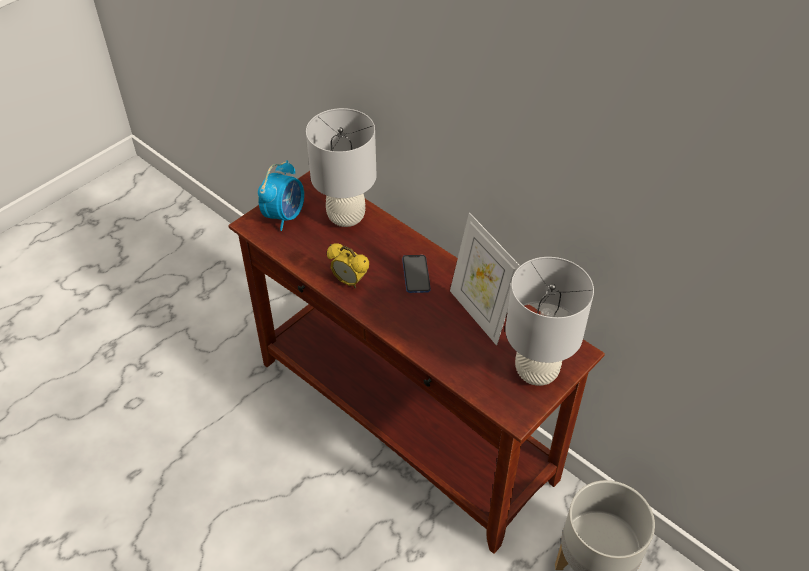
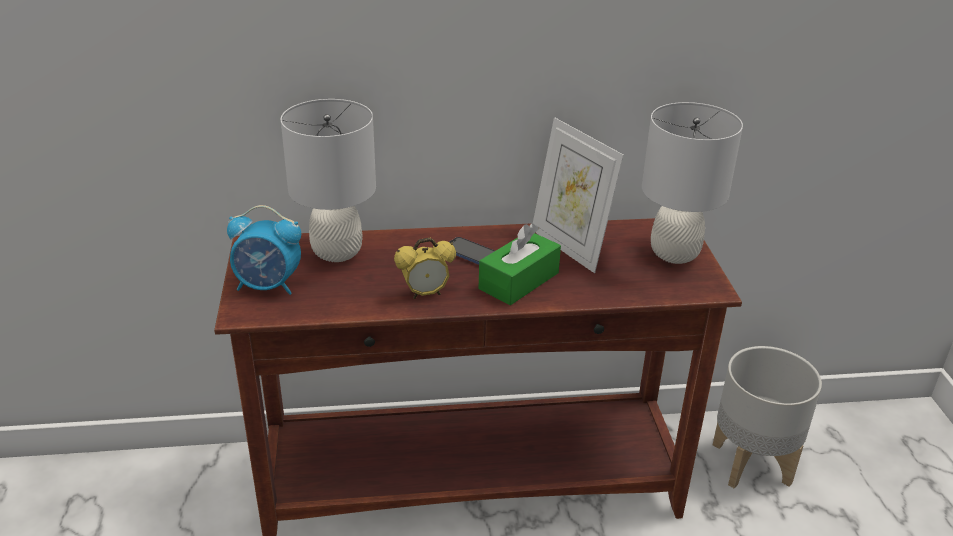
camera: 50 degrees left, 15 degrees down
alarm clock [258,160,304,231] -> alarm clock turned 120 degrees clockwise [227,205,301,295]
picture frame [450,213,520,345] -> picture frame turned 45 degrees clockwise [533,117,624,273]
none -> green tissue box [479,223,561,305]

